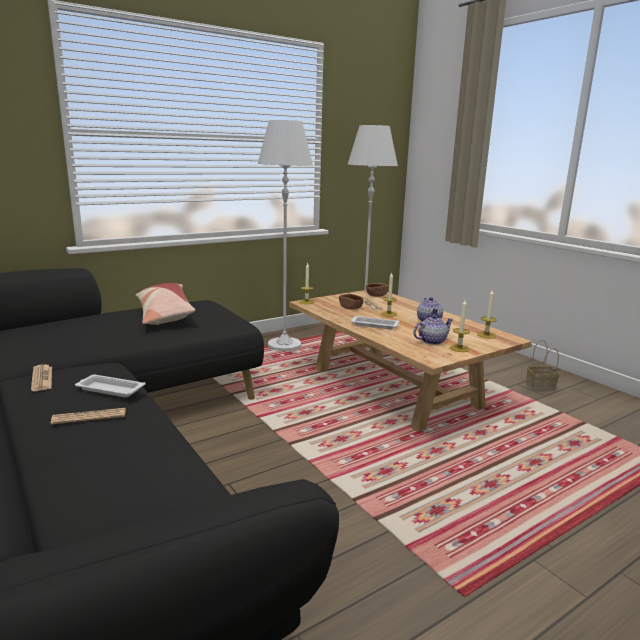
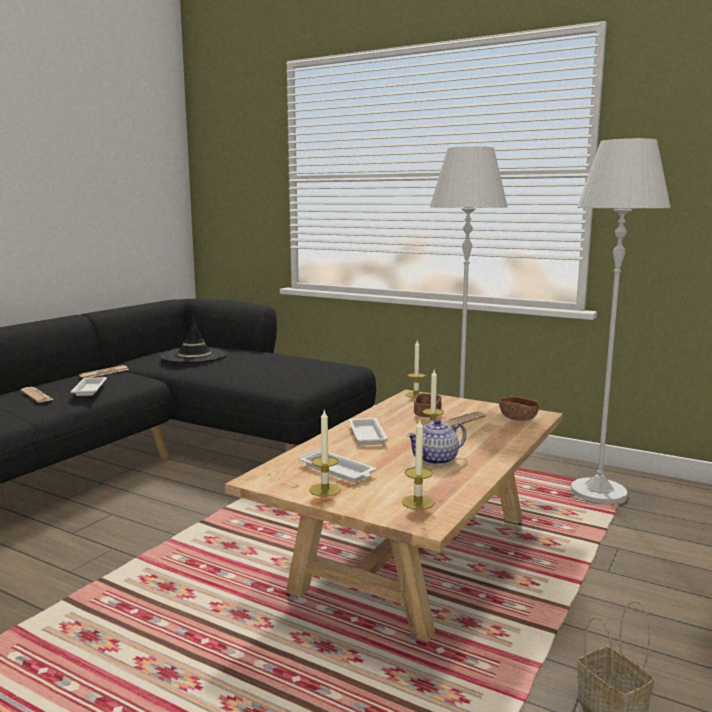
camera: 65 degrees right, 5 degrees down
pillow [136,283,195,325] -> none
teapot [413,315,454,345] -> white tray [298,449,376,482]
none -> black hat [160,317,228,363]

